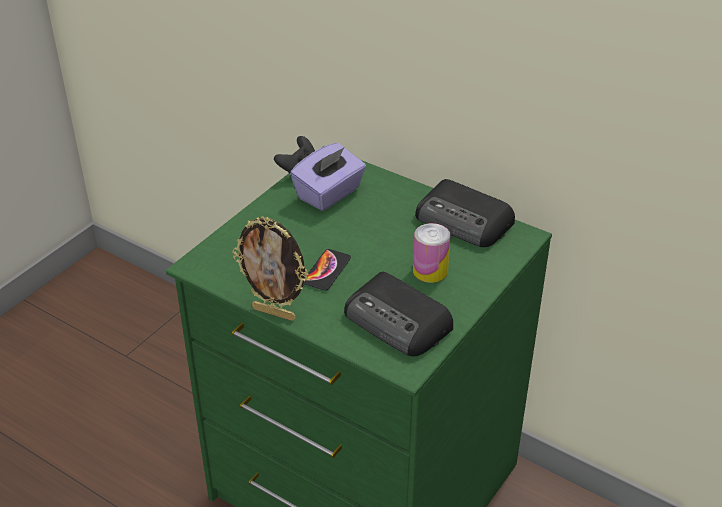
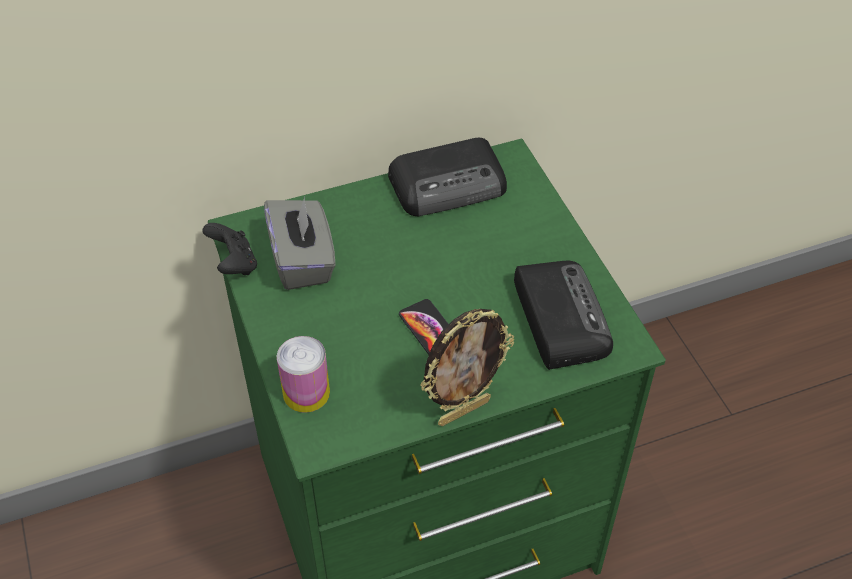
camera: 55 degrees left, 10 degrees up
purple tissue box [290,143,366,211] -> grey tissue box [264,197,336,290]
radio [344,272,453,356] -> radio turned 90 degrees counterclockwise [514,261,613,370]
can [413,223,451,283] -> can moved to [277,336,330,413]

